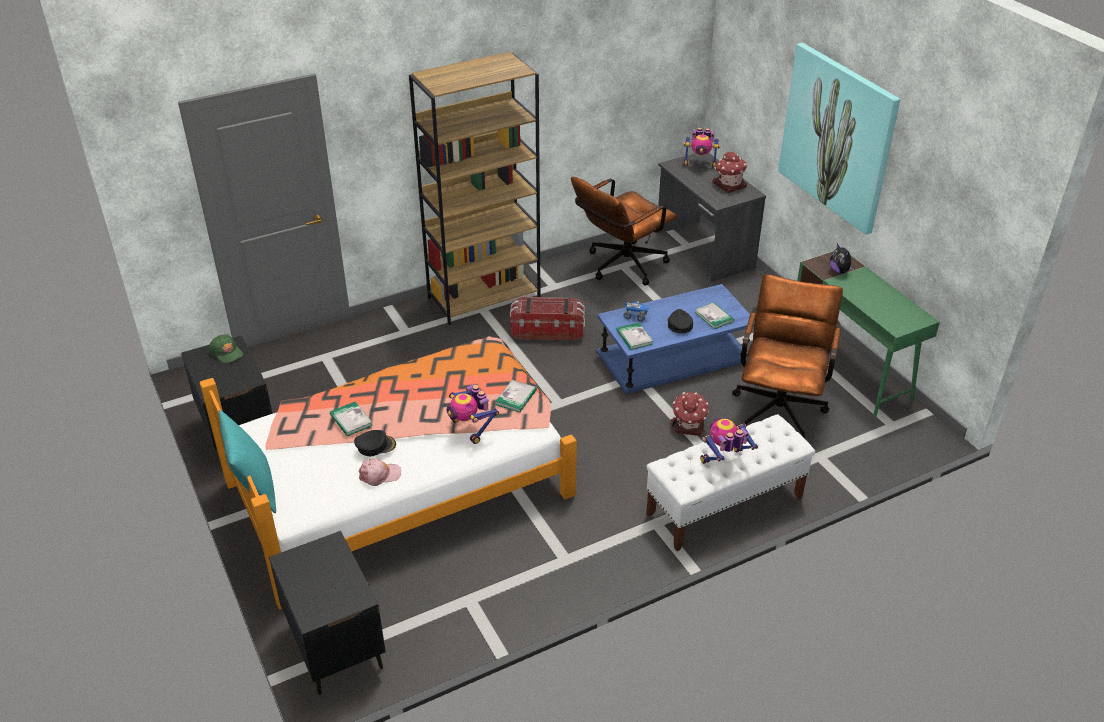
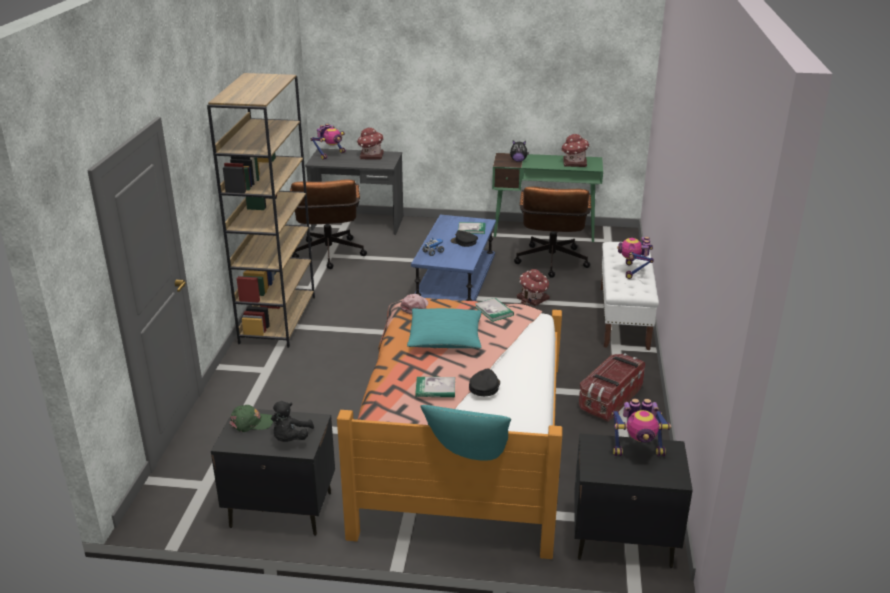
camera: 55 degrees left, 10 degrees down
pink cap [358,458,401,486] -> pink cap moved to [400,294,428,315]
toy robot [447,384,499,444] -> toy robot moved to [612,399,671,456]
storage box [510,297,585,341] -> storage box moved to [579,353,645,422]
book [616,322,653,350] -> none
brown office chair [732,274,843,440] -> brown office chair turned 135 degrees counterclockwise [514,187,591,278]
picture [778,43,900,235] -> none
none -> black plush toy [271,401,314,442]
none -> turquoise pillow [407,308,482,349]
none -> toy house [561,133,590,167]

